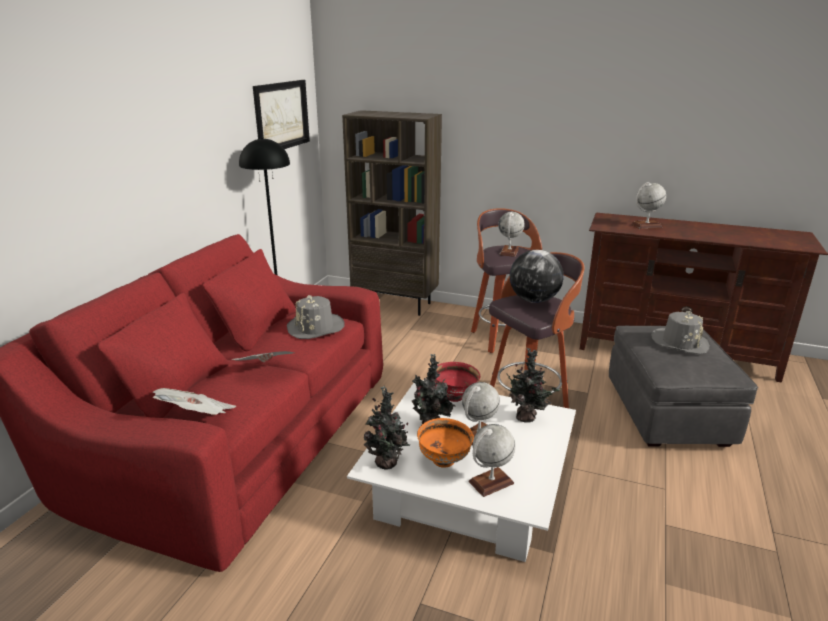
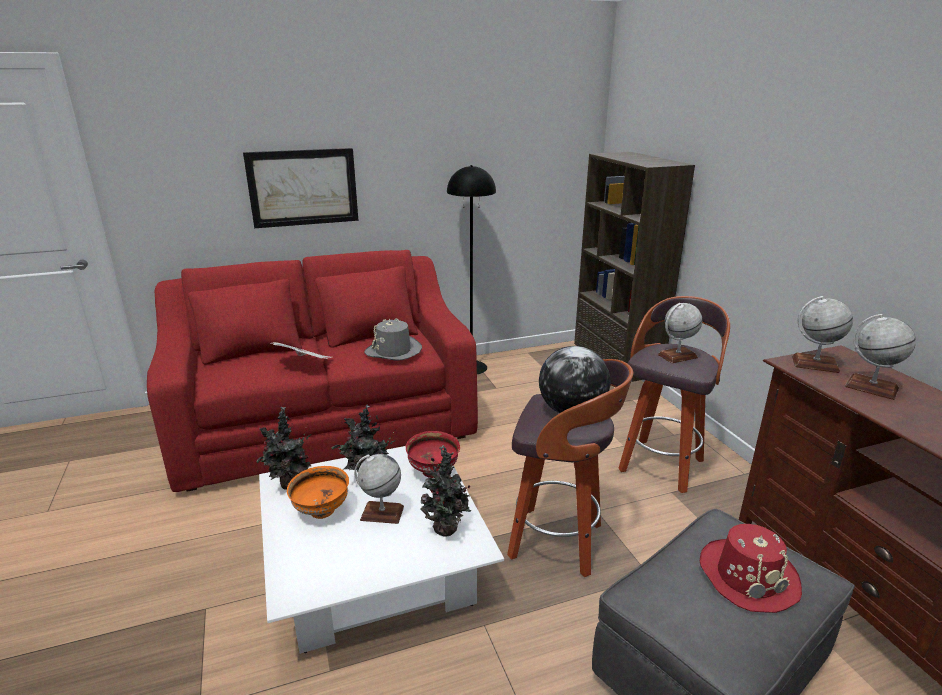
camera: 50 degrees right, 0 degrees up
newspaper [153,388,236,415] -> none
picture [253,80,310,149] -> picture moved to [243,148,358,228]
globe [468,424,515,497] -> globe moved to [792,296,853,373]
grey hat [651,311,710,354] -> red hat [700,524,802,613]

